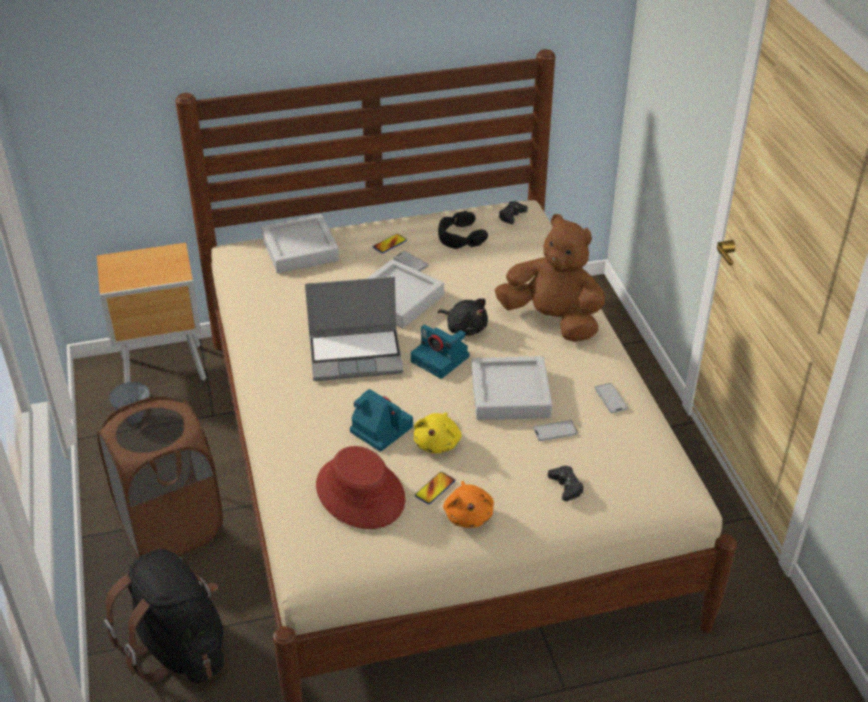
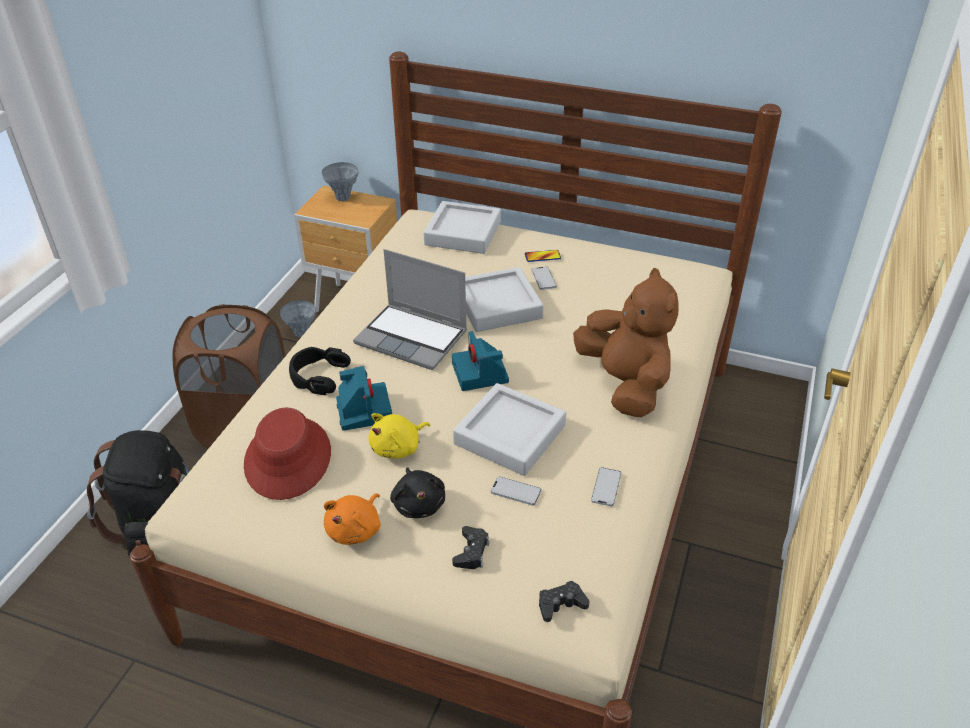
camera: 35 degrees right, 0 degrees up
phone [415,472,455,505] -> none
black headphones [438,211,488,249] -> black headphones moved to [289,347,351,395]
black plush toy [438,298,488,336] -> black plush toy moved to [390,468,445,518]
black game controller [499,201,528,224] -> black game controller moved to [539,581,589,622]
none -> grey vase [322,162,358,201]

